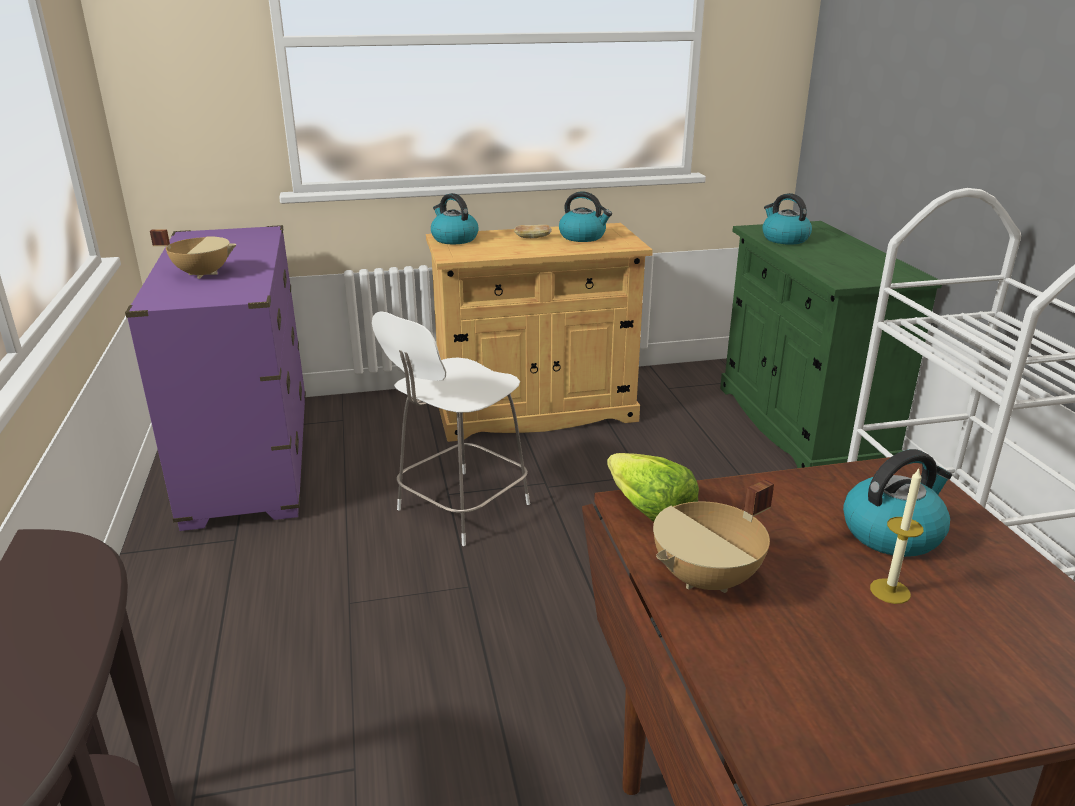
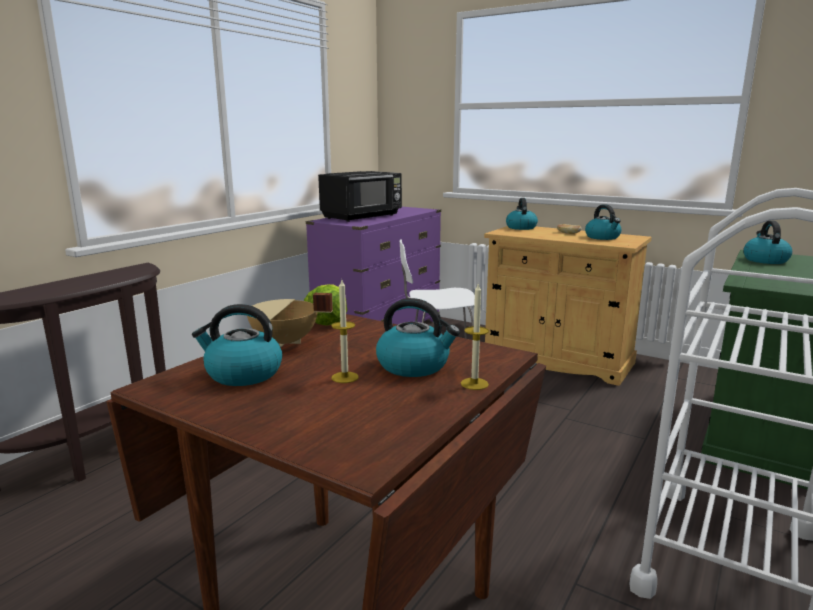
camera: 45 degrees right, 10 degrees down
beige cooking pot [150,229,237,279] -> black microwave [318,171,402,222]
none -> kettle [192,304,282,386]
none -> candle [461,283,489,390]

